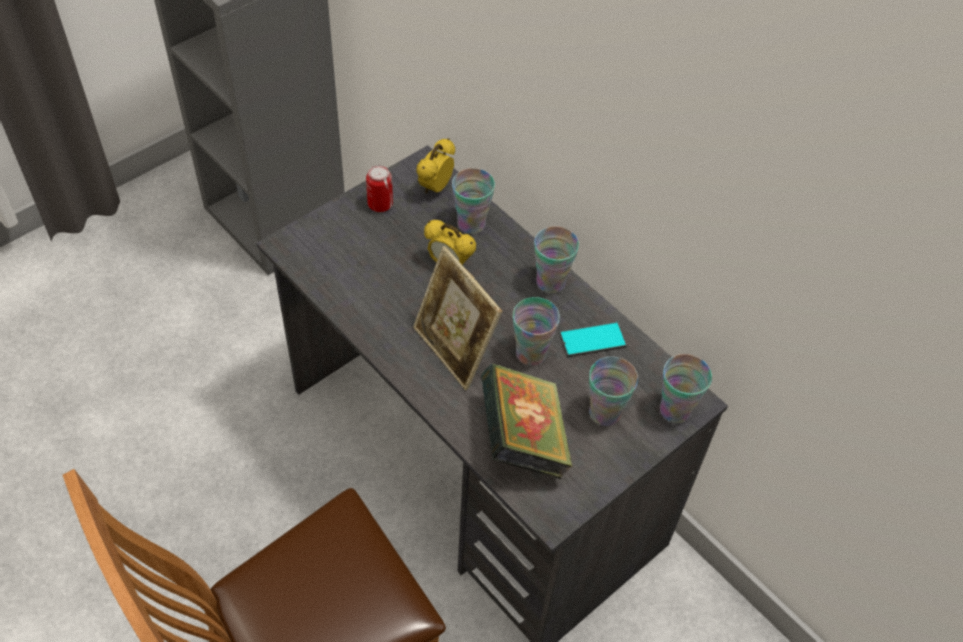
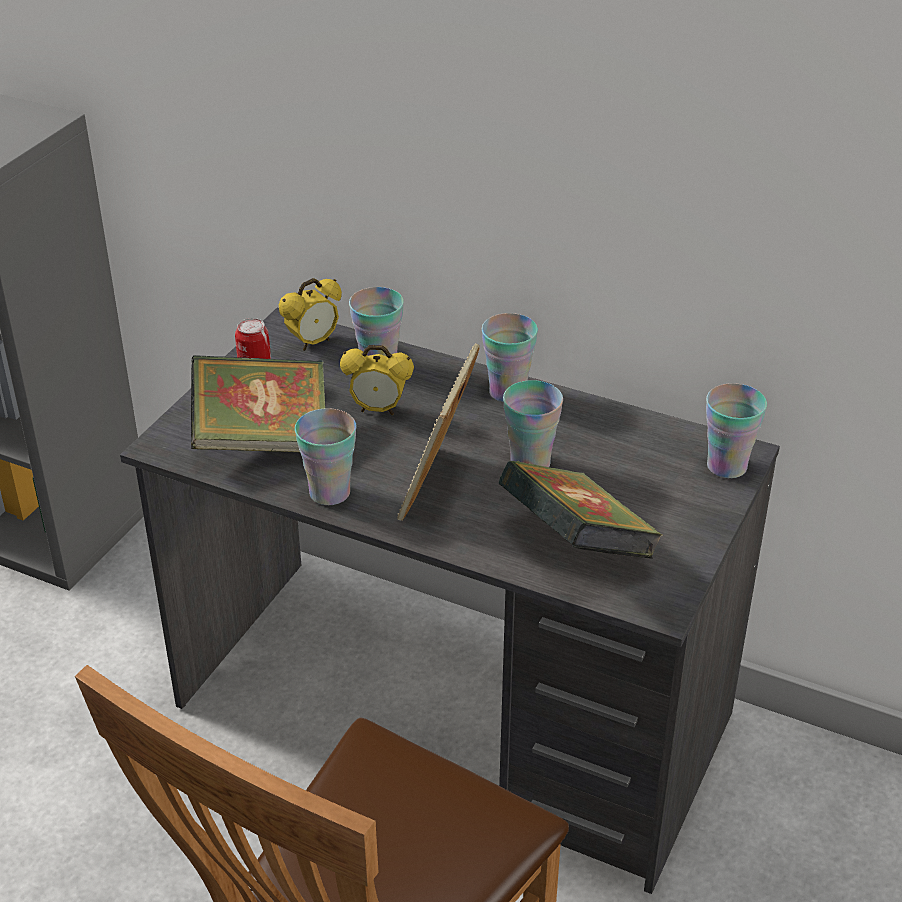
camera: 20 degrees left, 15 degrees down
picture frame [413,246,502,390] -> picture frame turned 75 degrees clockwise [397,343,480,521]
alarm clock [416,138,455,193] -> alarm clock turned 135 degrees counterclockwise [279,278,342,351]
phone [560,322,628,357] -> none
cup [589,357,638,426] -> cup moved to [295,408,356,505]
none -> book [191,355,325,452]

